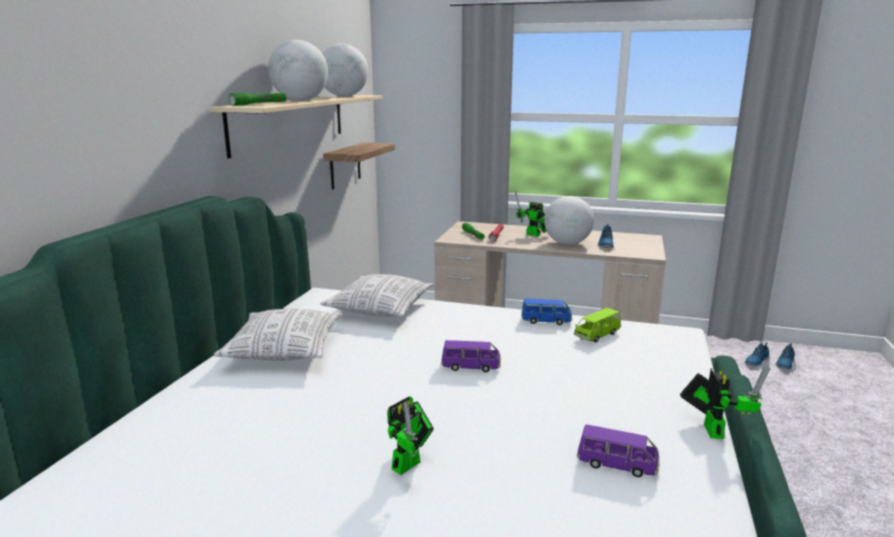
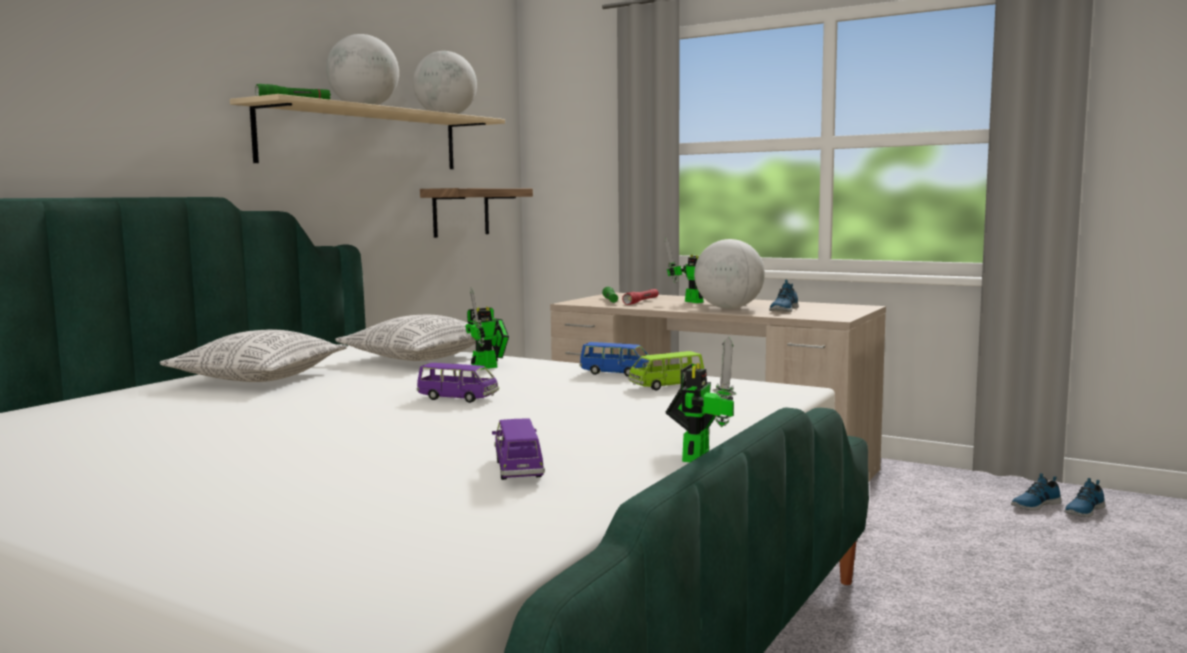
camera: 15 degrees right, 10 degrees down
toy robot [387,396,434,475] -> toy robot moved to [465,288,509,370]
purple toy car [577,424,660,477] -> purple toy car turned 135 degrees counterclockwise [492,418,545,480]

